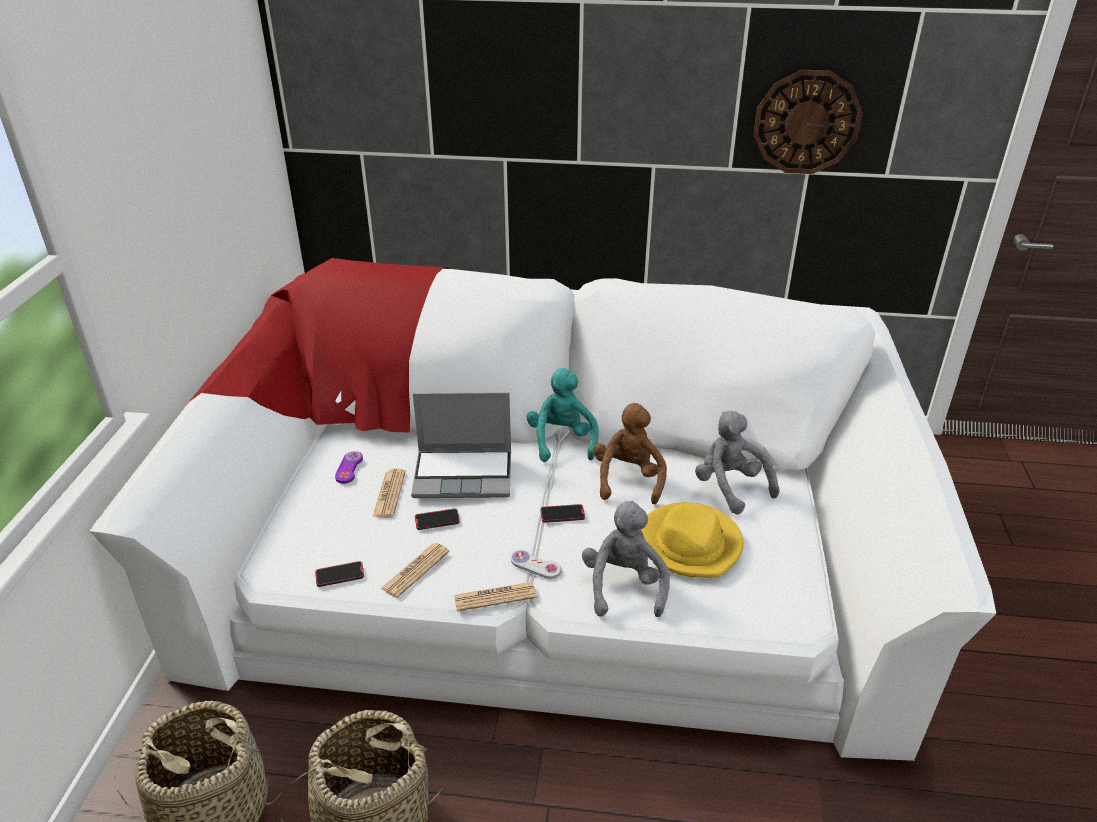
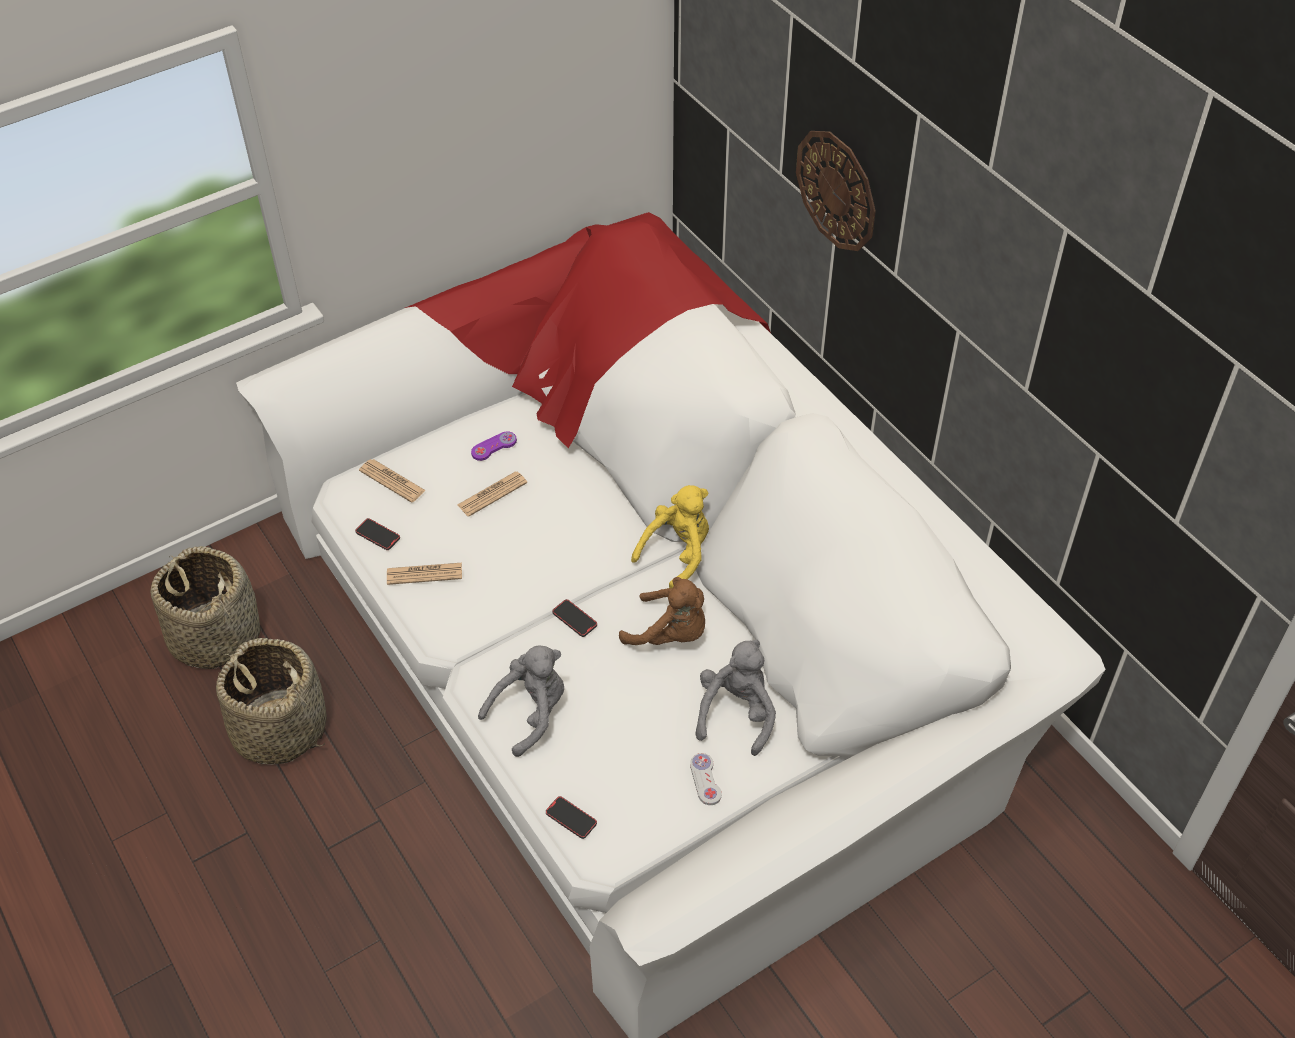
camera: 50 degrees right, 15 degrees up
laptop [411,392,511,498] -> none
phone [415,509,460,530] -> phone moved to [546,796,597,839]
newspaper [454,582,537,611] -> newspaper moved to [359,459,426,503]
white game controller [511,550,561,579] -> white game controller moved to [690,753,722,805]
turquoise plush toy [526,368,599,462] -> yellow plush toy [631,485,709,588]
brown plush toy [593,403,667,504] -> brown plush toy turned 60 degrees clockwise [619,577,705,645]
yellow hat [641,502,743,578] -> none
wall clock [753,70,863,174] -> wall clock moved to [796,131,876,251]

